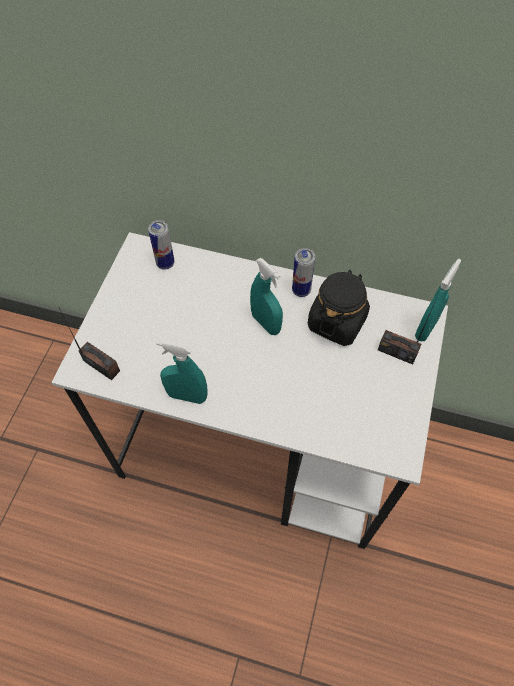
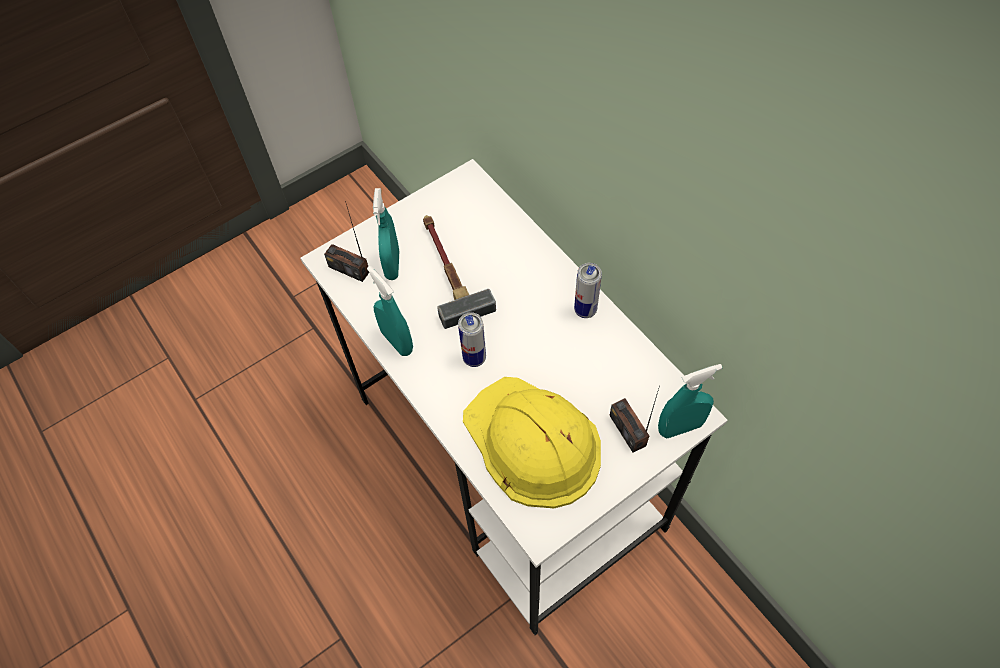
camera: 40 degrees right, 0 degrees up
radio [59,308,120,380] -> radio turned 135 degrees clockwise [324,201,369,282]
can [148,220,175,270] -> can moved to [458,312,486,367]
turquoise spray bottle [250,258,283,335] -> turquoise spray bottle moved to [373,188,399,280]
black jar [308,270,370,346] -> none
none -> hammer [423,215,496,329]
none -> yellow hard hat [463,377,601,508]

